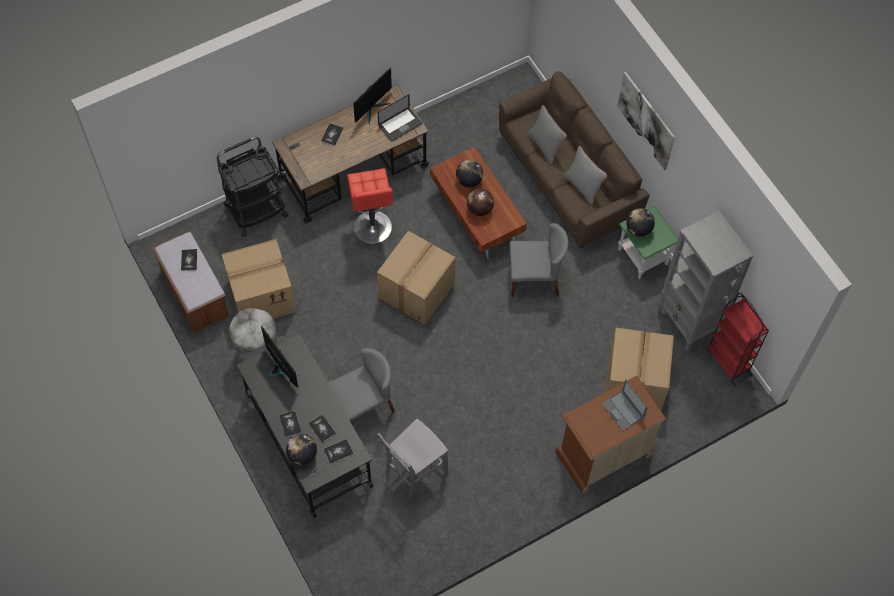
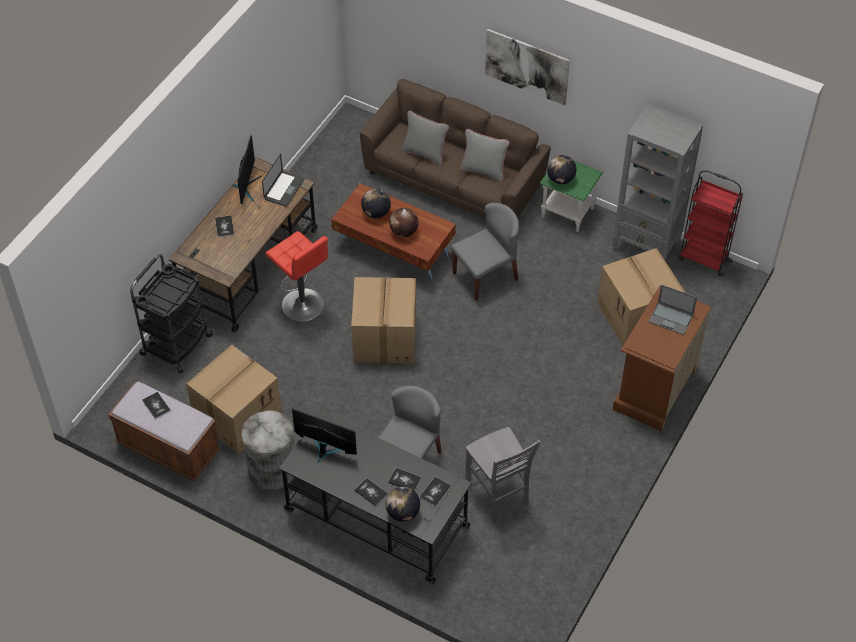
camera: 30 degrees left, 10 degrees down
grey chair [378,419,448,500] -> grey chair turned 45 degrees counterclockwise [466,427,541,521]

